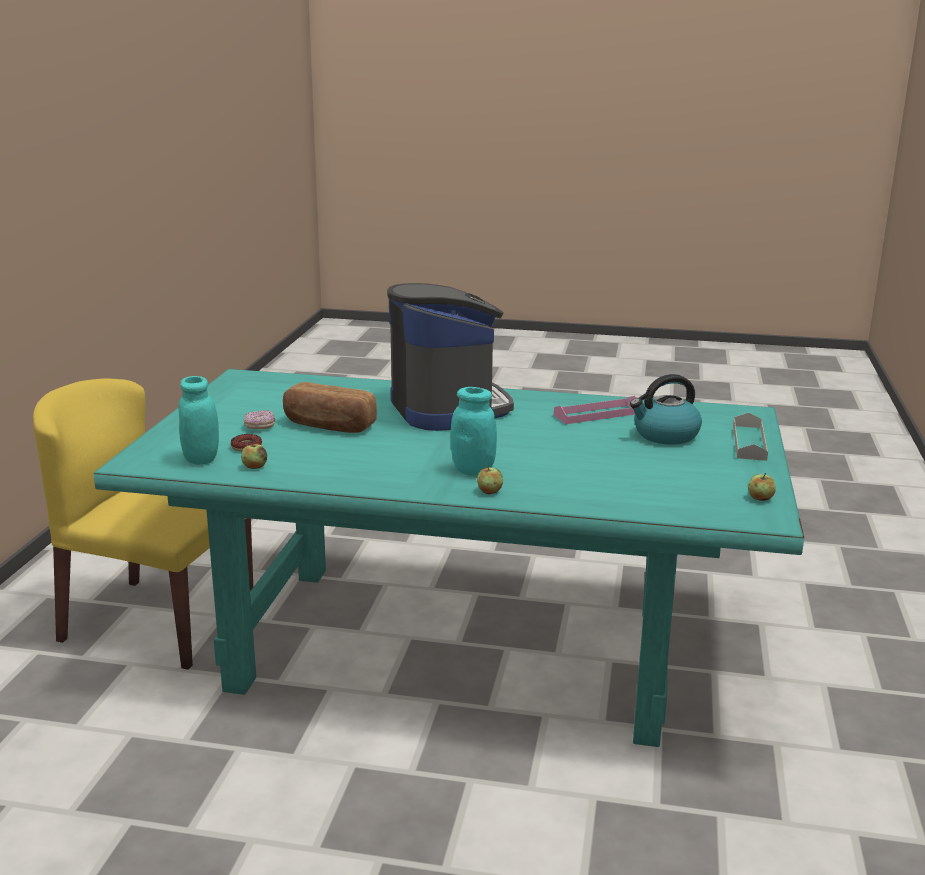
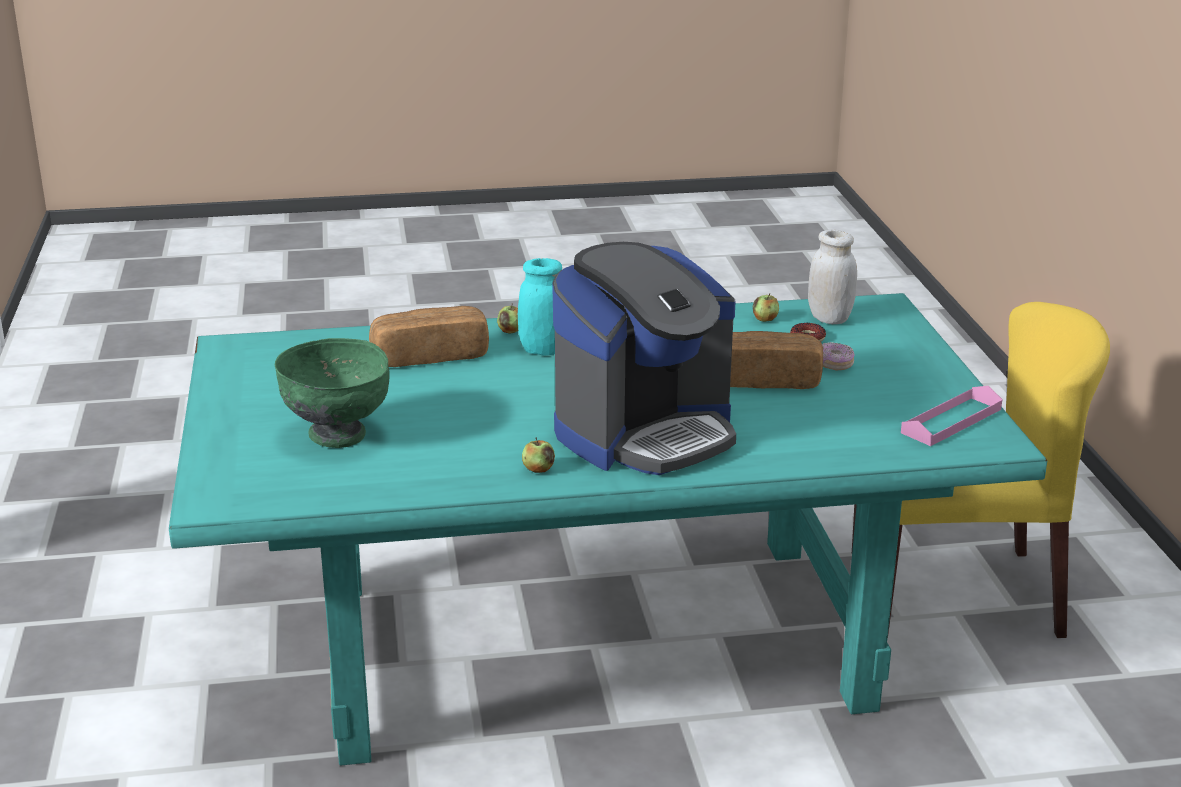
camera: 160 degrees right, 5 degrees up
turquoise jar [179,376,219,464] -> white jar [808,230,857,324]
coffee machine [387,283,514,431] -> coffee machine turned 90 degrees counterclockwise [553,242,736,475]
pink tray [554,396,636,424] -> pink tray moved to [901,386,1003,446]
kettle [630,374,702,445] -> green bowl [275,338,390,448]
grey tray [733,412,768,461] -> none
apple [748,473,776,501] -> apple moved to [522,437,555,473]
none -> bread [369,306,489,367]

